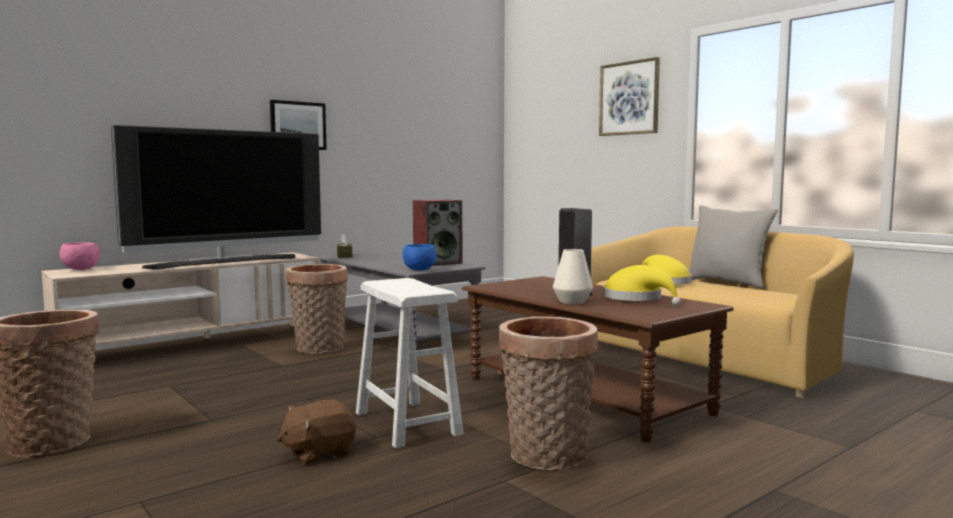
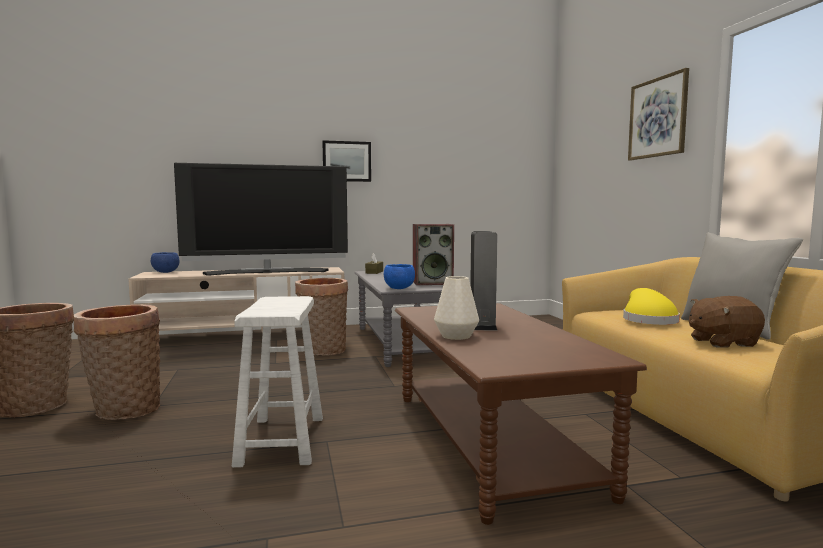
camera: 25 degrees right, 0 degrees up
pink bowl [60,242,100,270] -> blue bowl [151,252,180,273]
brown plush toy [277,400,356,465] -> brown plush toy moved to [689,296,765,348]
basket [499,317,598,470] -> basket moved to [73,304,160,420]
yellow hat [603,265,681,306] -> none

